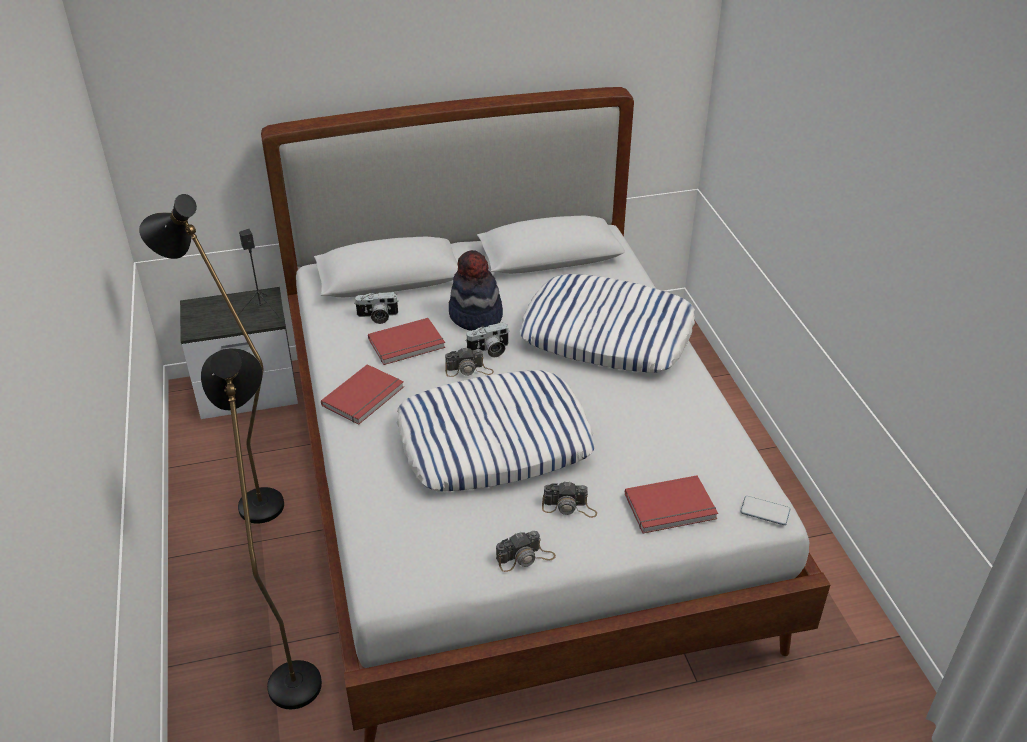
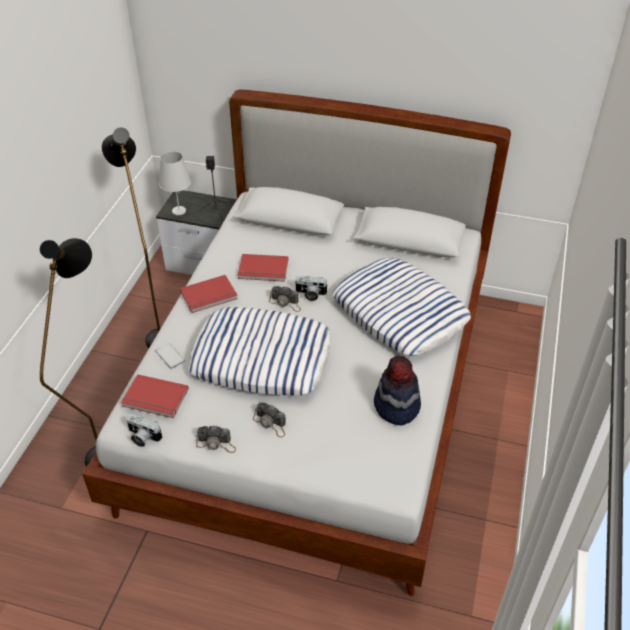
camera: 30 degrees right, 5 degrees up
camera [355,292,399,324] -> camera moved to [126,414,162,447]
hat [449,250,503,331] -> hat moved to [374,356,421,426]
red book [625,475,718,533] -> red book moved to [121,374,189,418]
phone [740,496,790,525] -> phone moved to [156,344,185,369]
none -> white table lamp [159,151,191,215]

